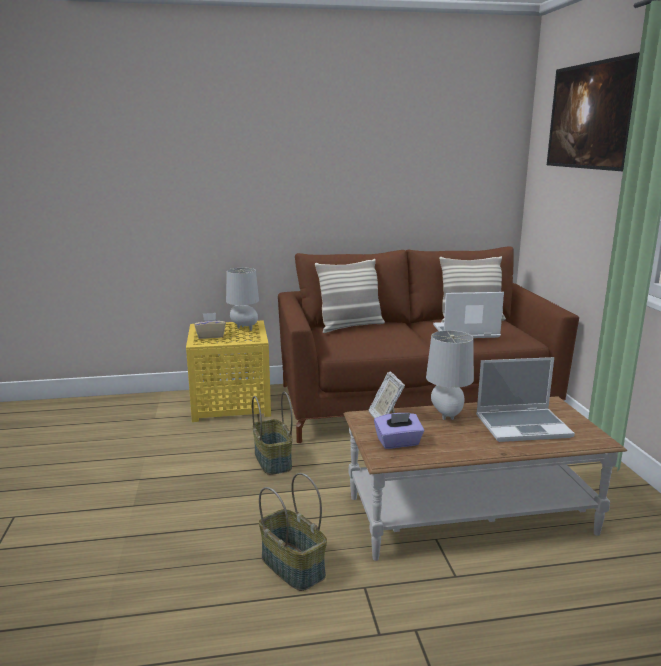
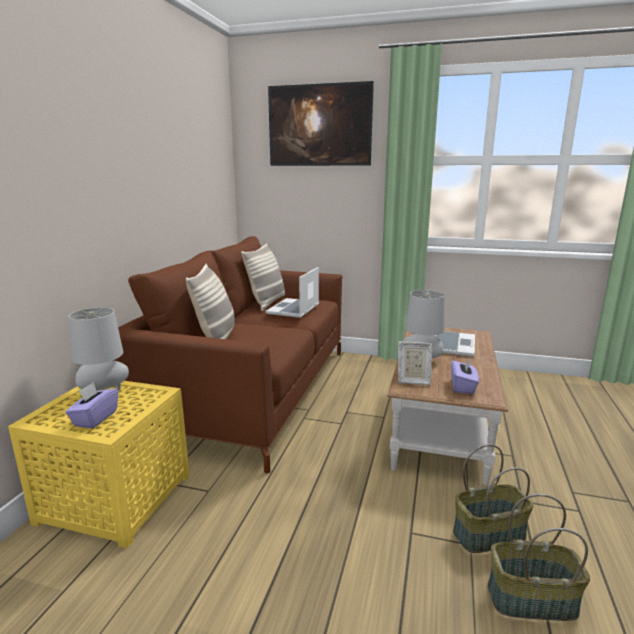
camera: 65 degrees left, 0 degrees up
beige tissue box [195,313,226,339] -> purple tissue box [65,382,118,429]
basket [252,392,293,475] -> basket moved to [488,494,590,621]

